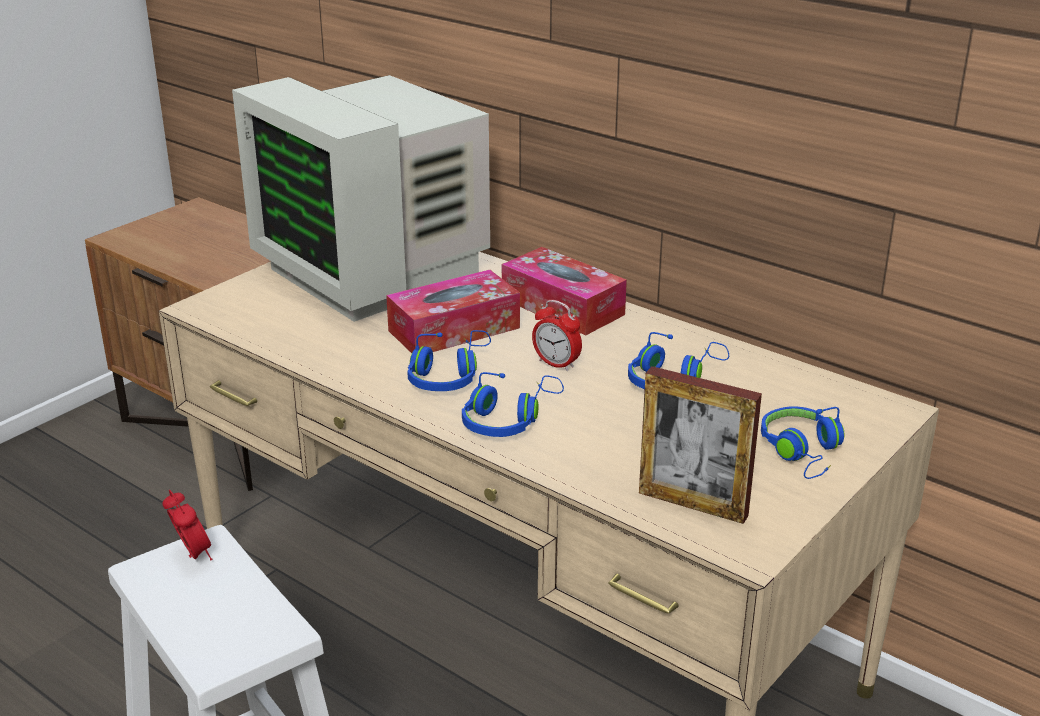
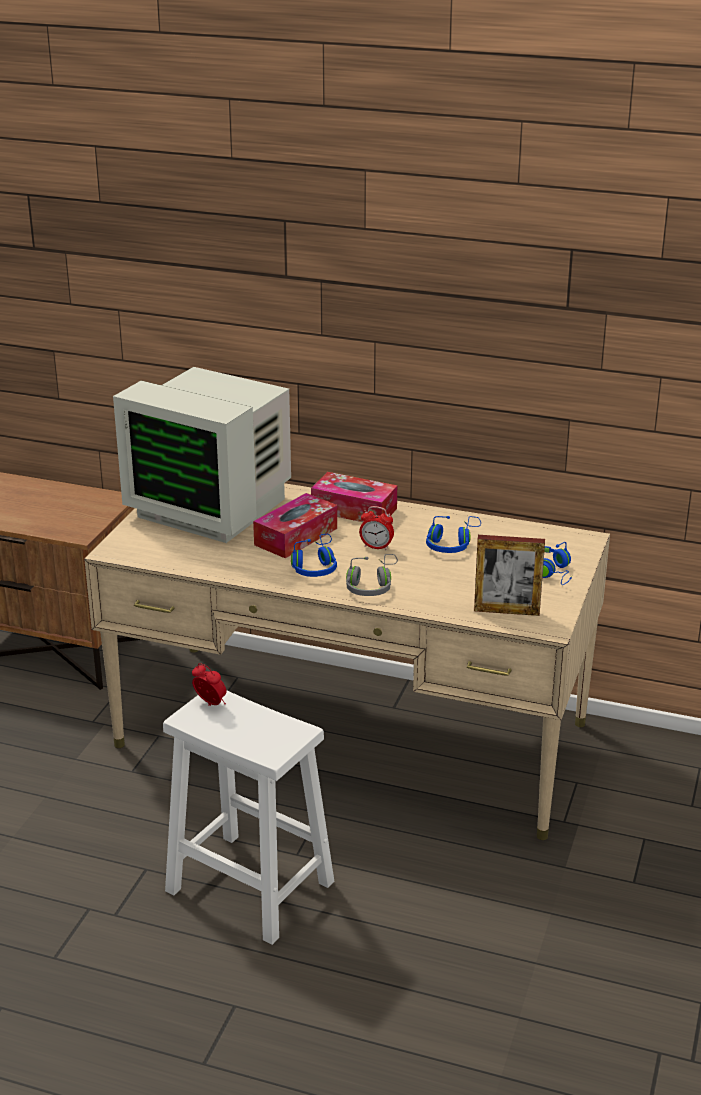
camera: 20 degrees left, 0 degrees up
blue headphones [462,372,564,437] -> grey headphones [346,554,398,596]

